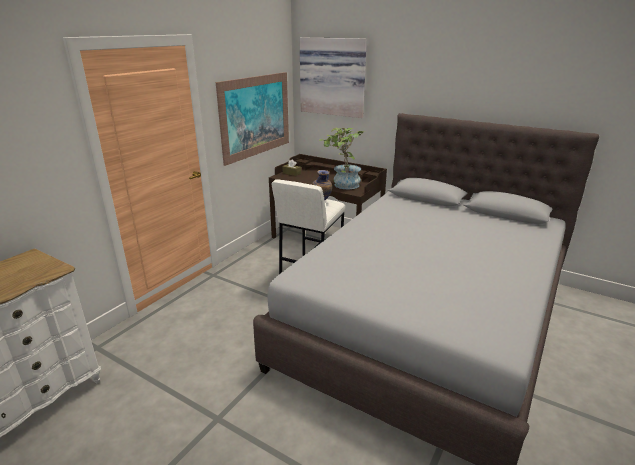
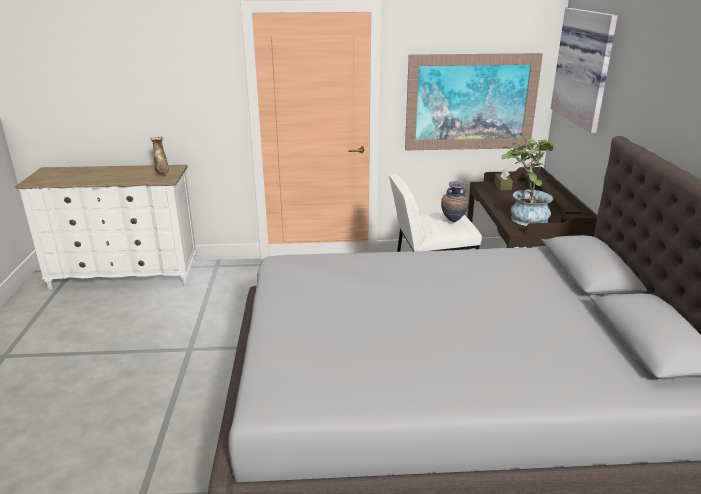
camera: 55 degrees right, 0 degrees up
none -> vase [150,136,169,177]

